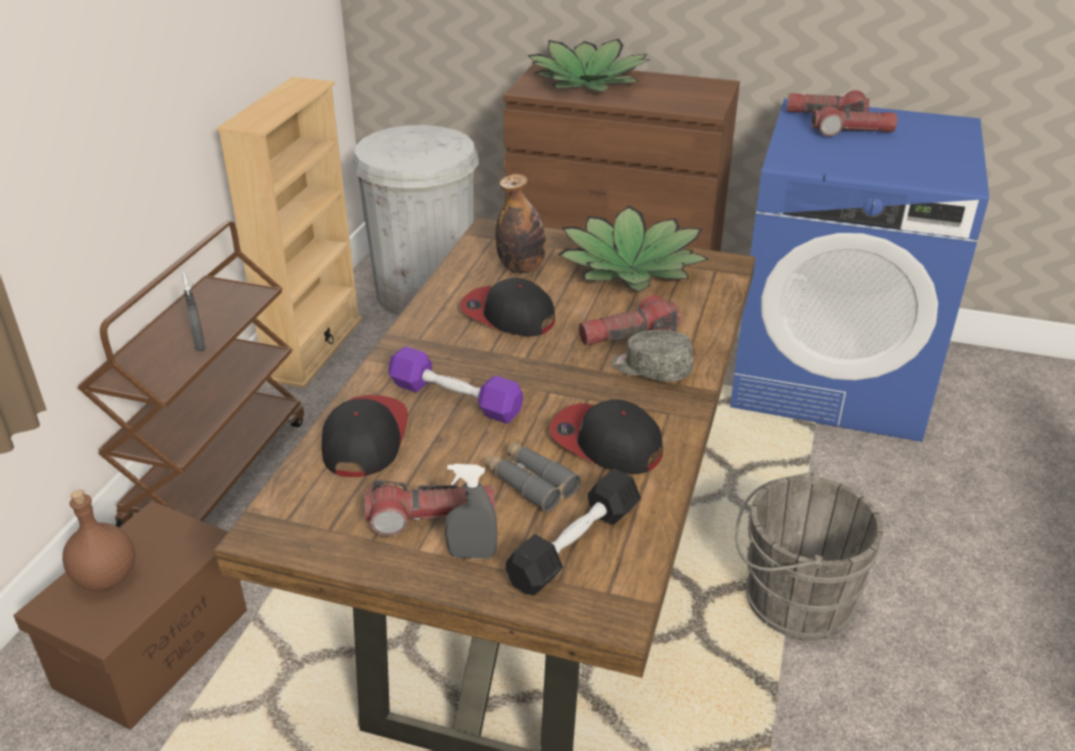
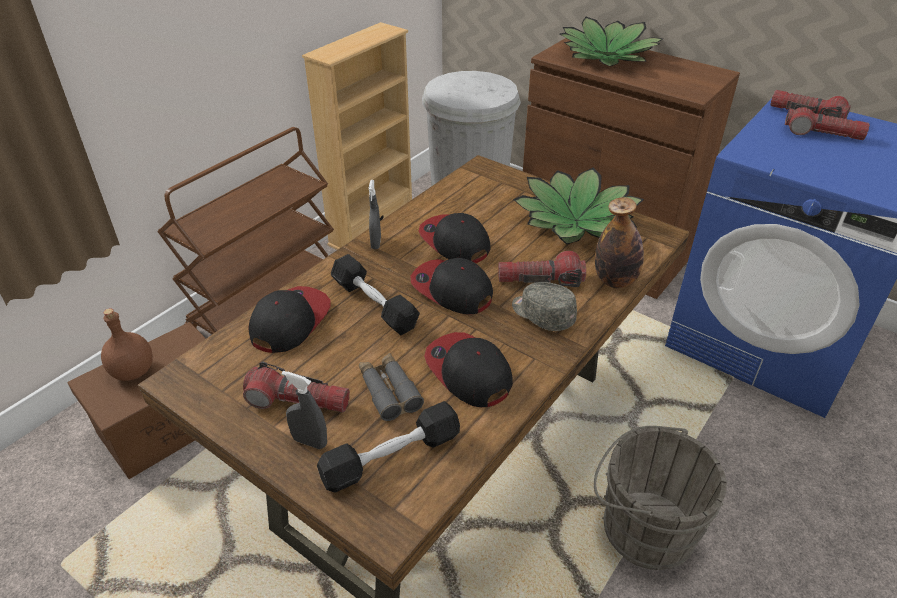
camera: 20 degrees right, 5 degrees up
grey spray bottle [182,273,206,351] -> grey spray bottle moved to [369,180,381,249]
purple dumbbell [388,346,523,424] -> black dumbbell [331,254,420,335]
bottle [495,174,546,273] -> bottle moved to [595,197,644,288]
none -> cap [411,258,493,314]

